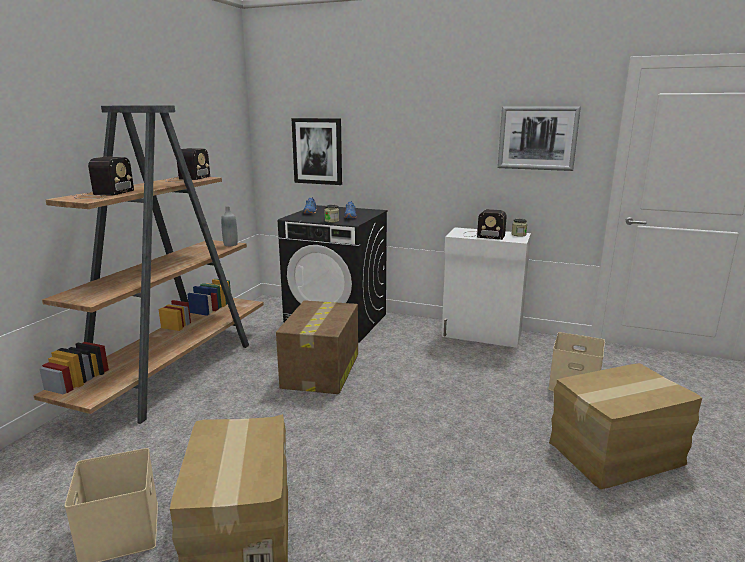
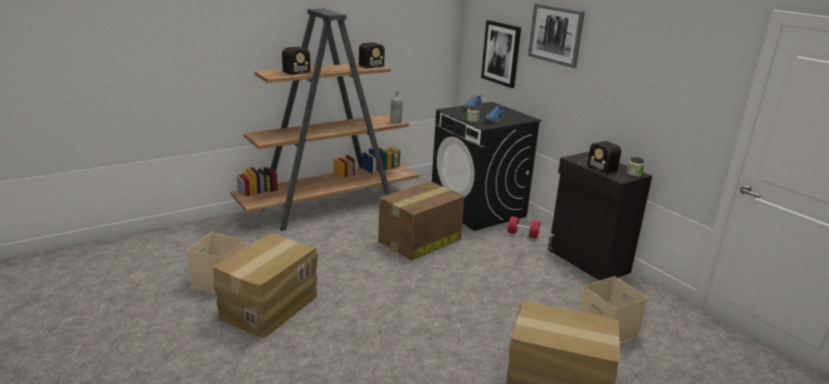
camera: 35 degrees right, 5 degrees up
white cabinet [442,227,531,348] -> black cabinet [548,151,652,281]
picture [498,106,581,171] -> picture moved to [528,3,585,68]
none -> red dumbbell [508,216,540,238]

